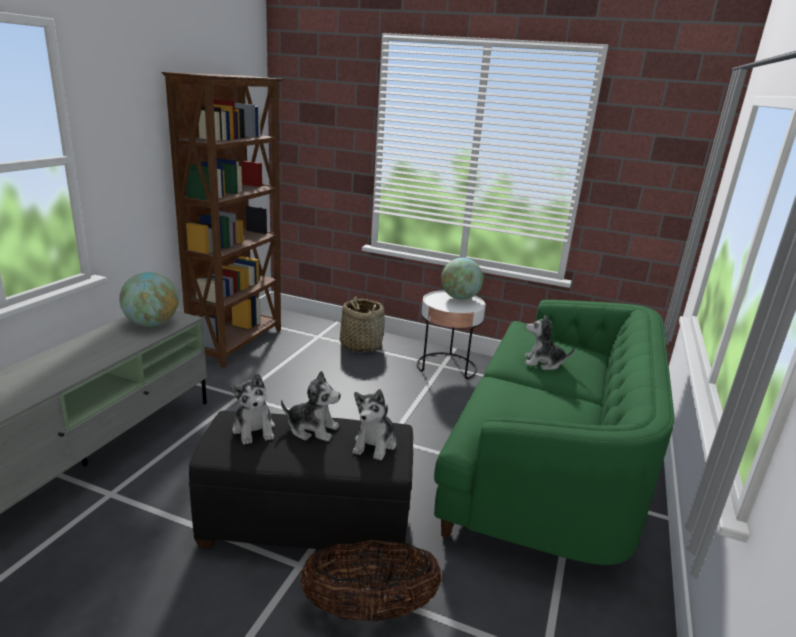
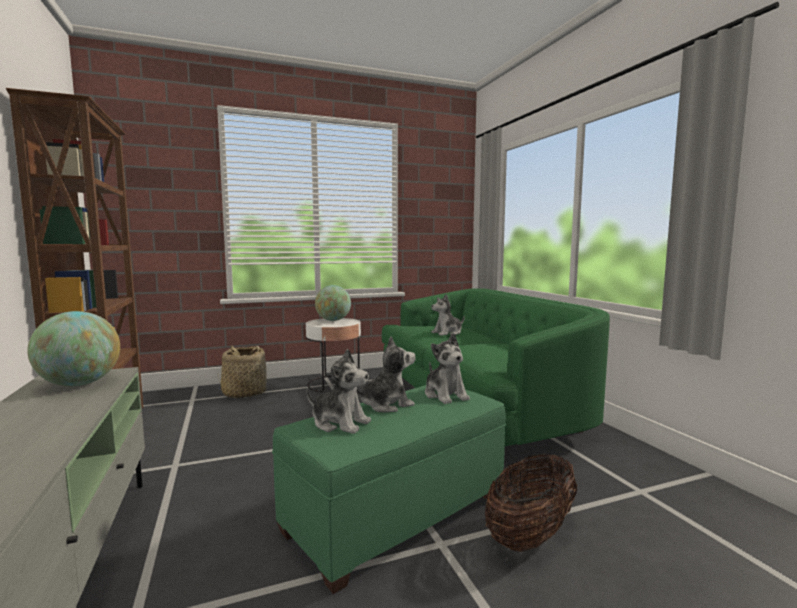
camera: 40 degrees left, 15 degrees down
black ottoman [189,411,413,562] -> green ottoman [272,385,506,594]

